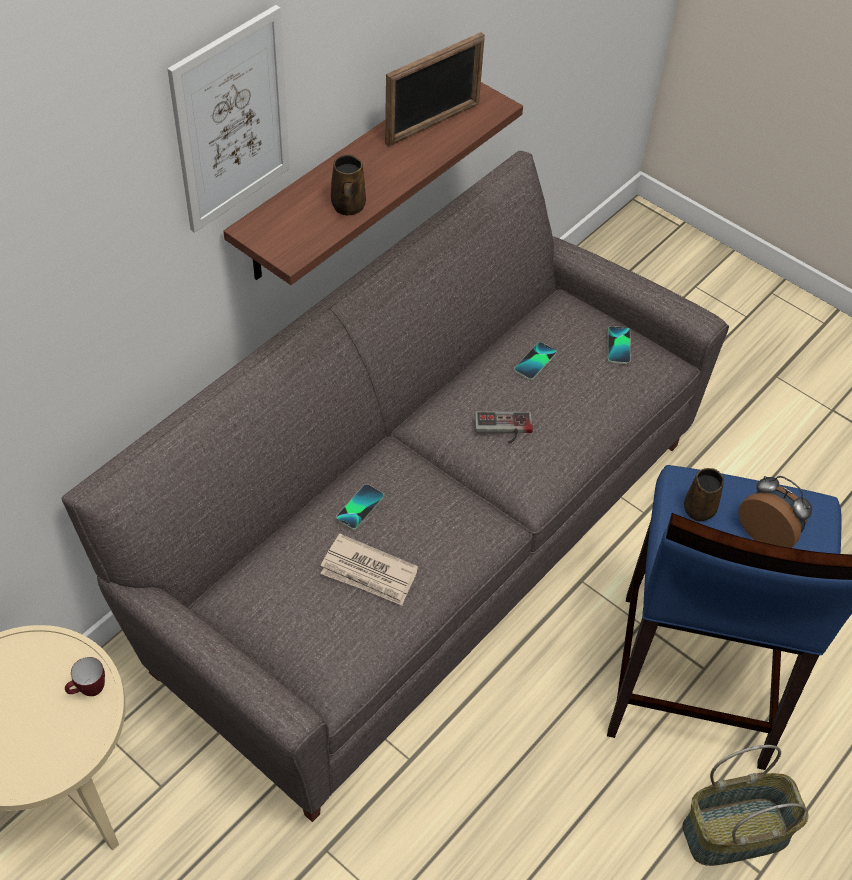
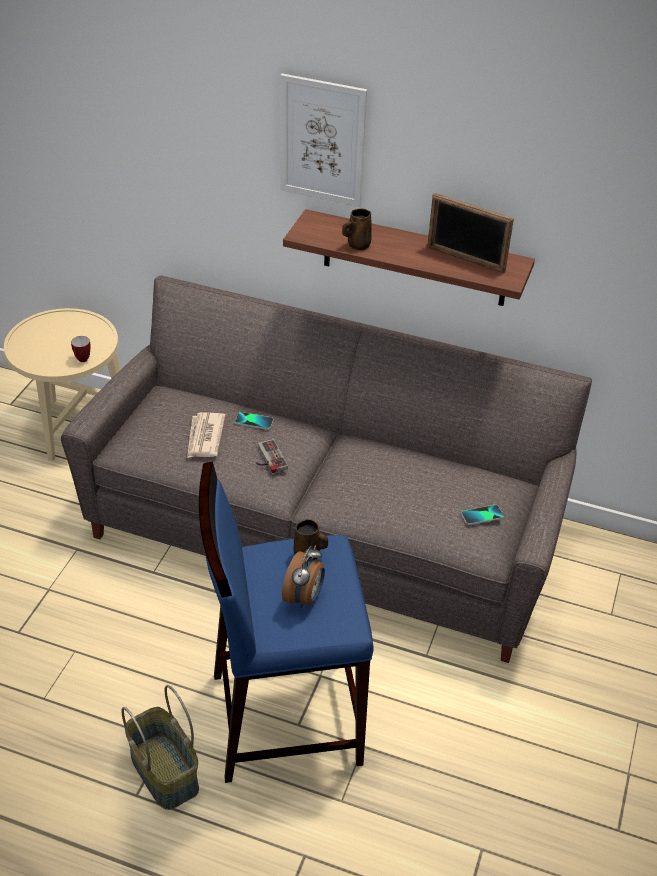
camera: 70 degrees right, 10 degrees down
game controller [475,411,533,444] -> game controller moved to [256,439,288,473]
phone [514,342,557,380] -> none

